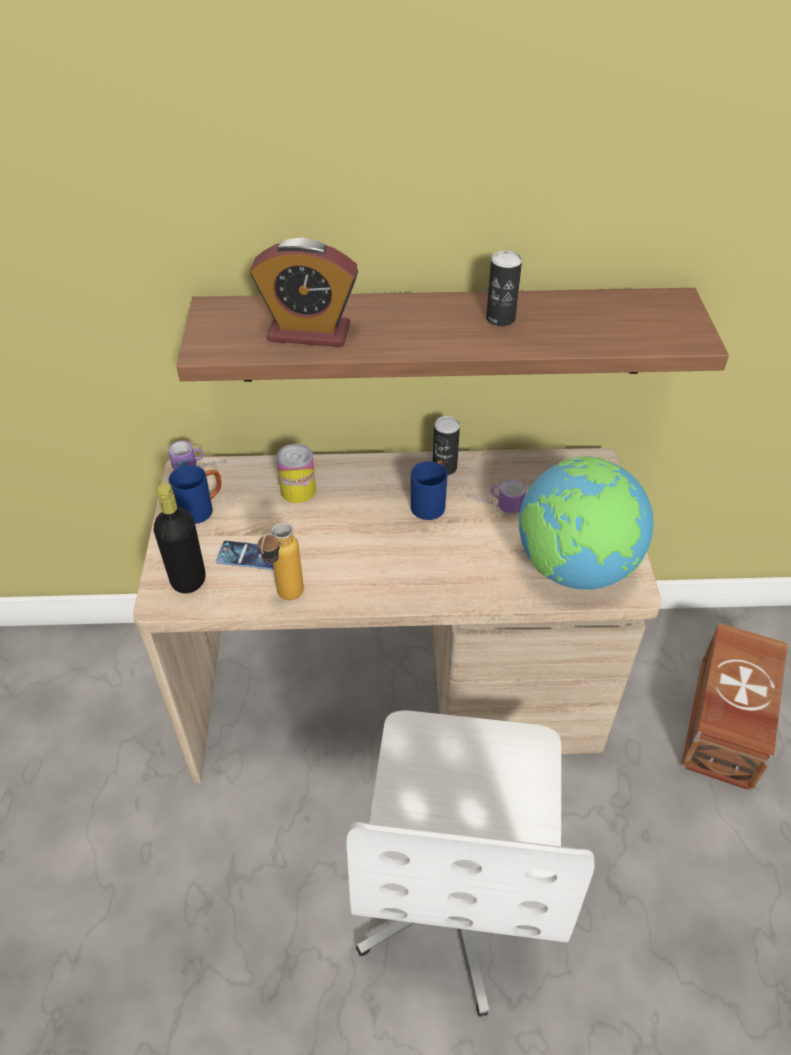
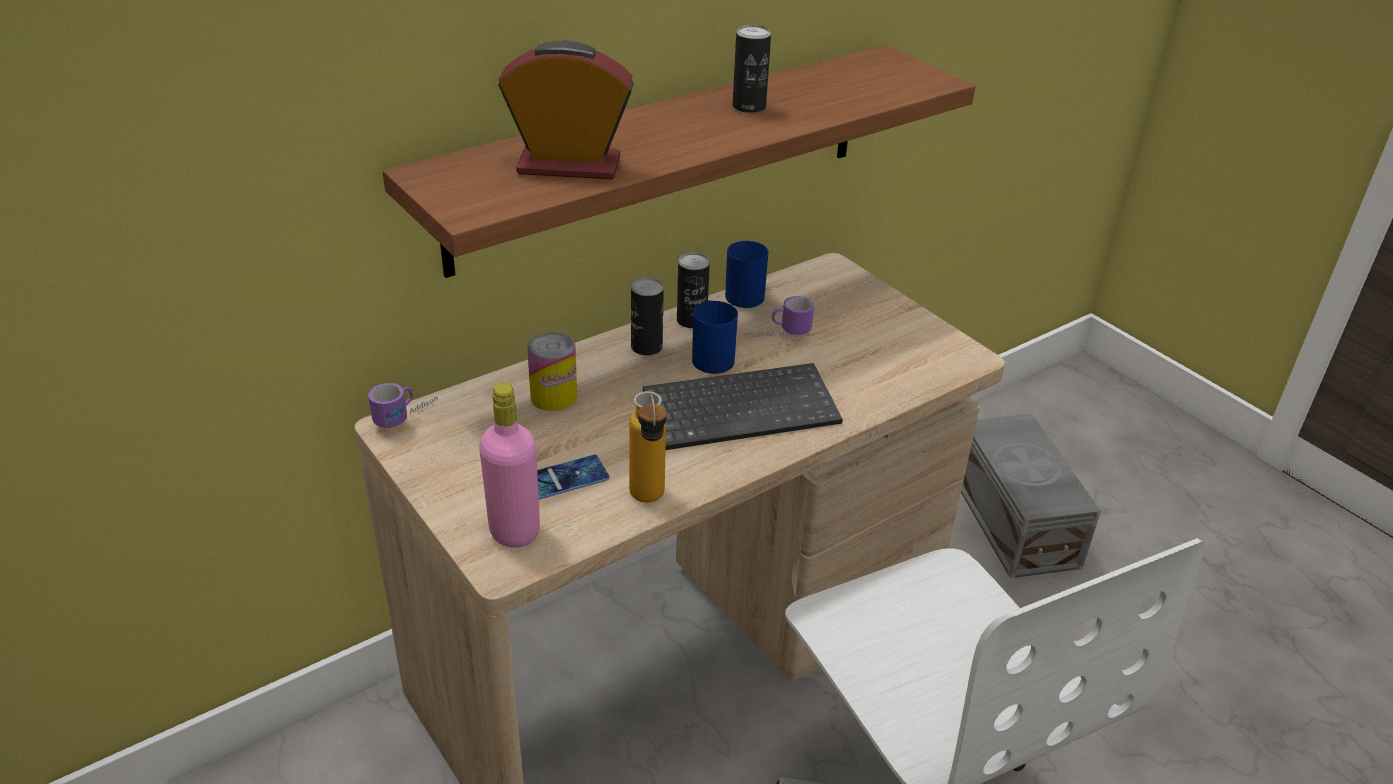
camera: 35 degrees left, 10 degrees down
black bottle [154,483,206,594] -> pink bottle [479,383,540,548]
blue mug [169,465,222,524] -> blue mug moved to [725,241,769,308]
alarm clock [250,238,358,347] -> alarm clock turned 150 degrees counterclockwise [498,40,634,179]
globe [519,457,654,589] -> none
brown storage box [681,623,788,791] -> grey storage box [961,414,1101,578]
none -> can [631,277,664,356]
none -> keyboard [643,363,843,450]

